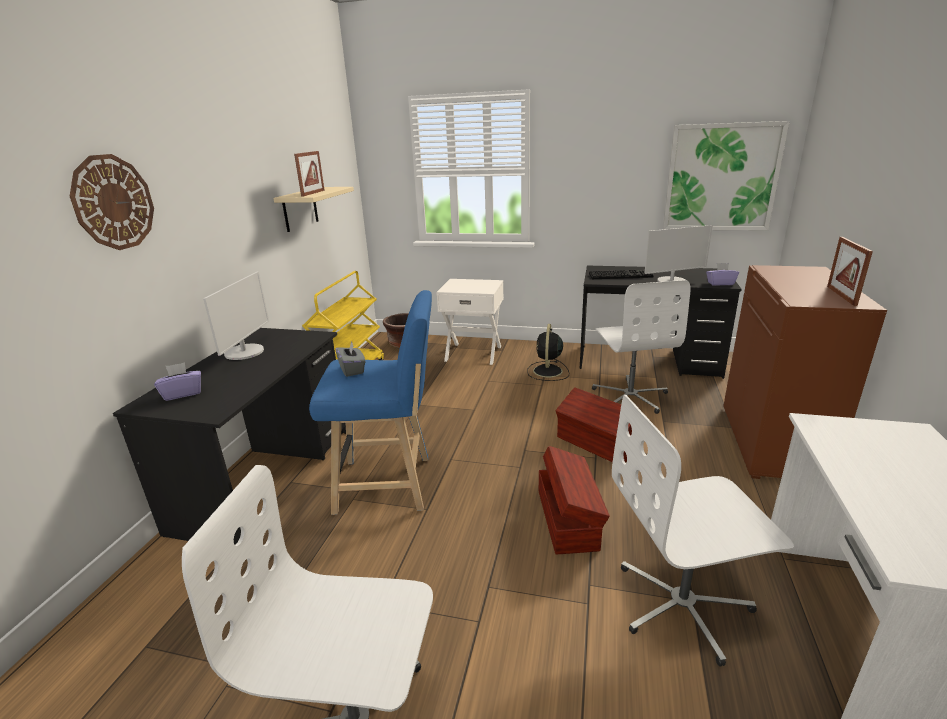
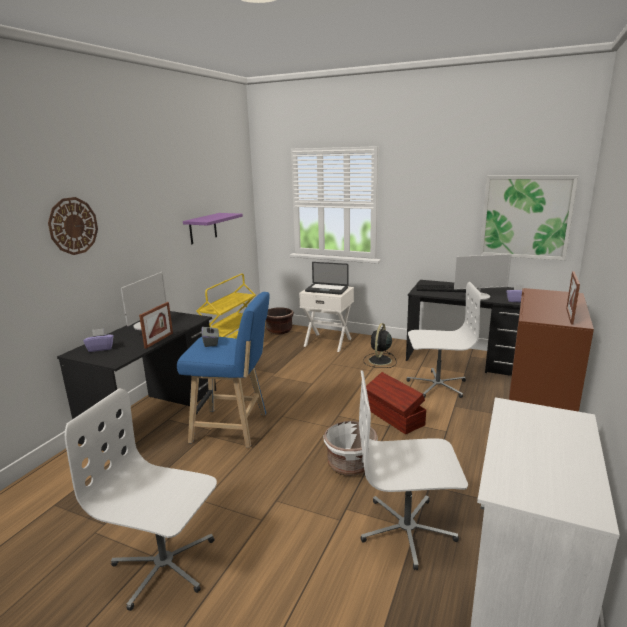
camera: 10 degrees right, 5 degrees down
beige shelf [273,187,354,232] -> purple shelf [183,213,243,244]
picture frame [294,151,325,197] -> picture frame moved to [139,302,173,349]
brown storage box [539,446,610,554] -> white planter [324,421,377,476]
white office chair [592,280,691,414] -> white office chair turned 90 degrees counterclockwise [406,282,481,398]
none -> laptop [305,262,349,295]

